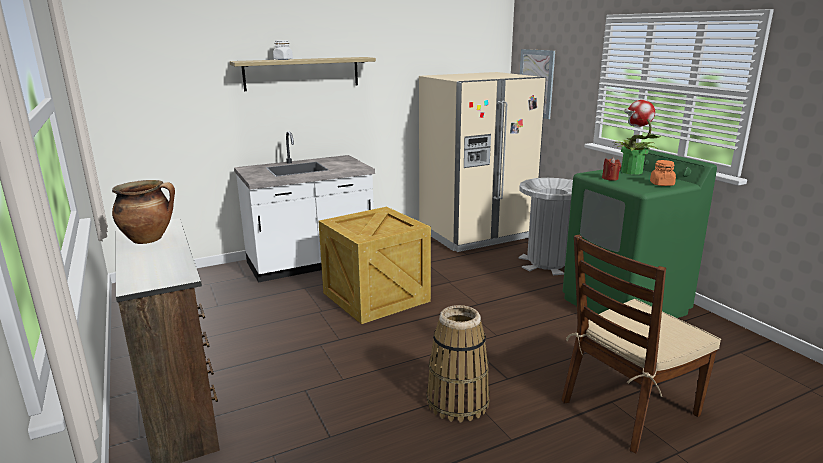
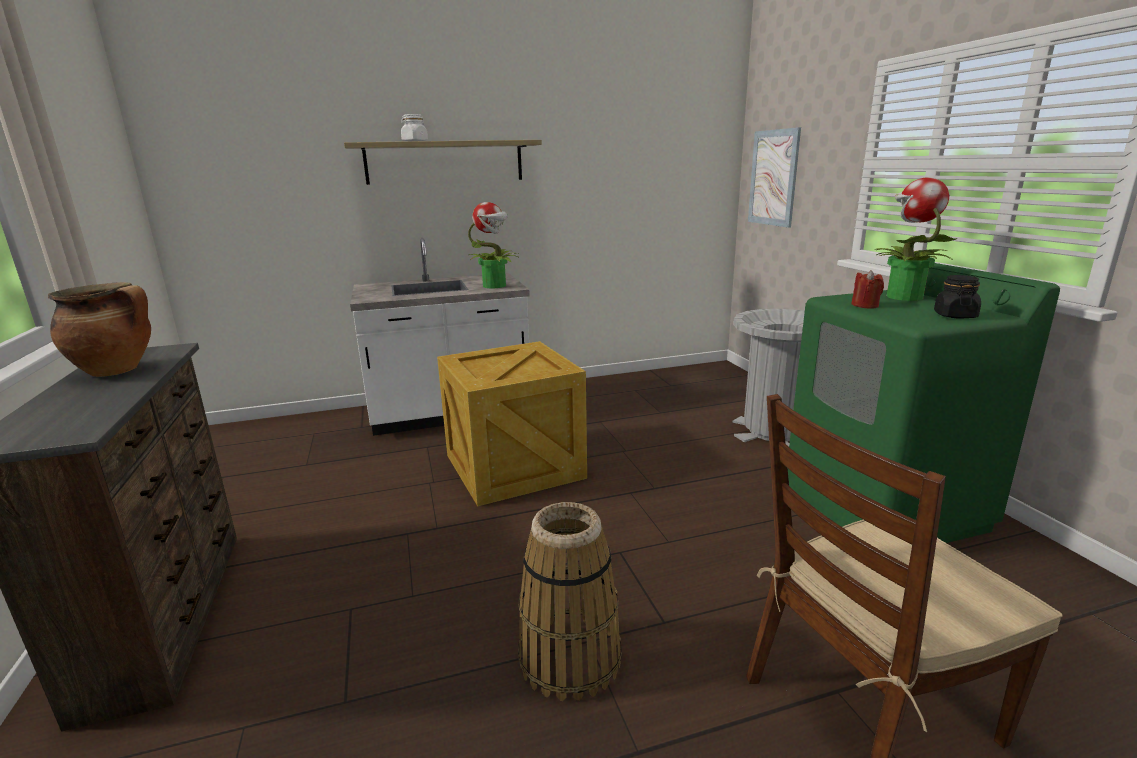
camera: 10 degrees right, 0 degrees up
beige fridge [419,72,546,252] -> none
orange jar [650,160,676,186] -> black jar [934,275,981,319]
none -> potted plant [468,202,520,288]

